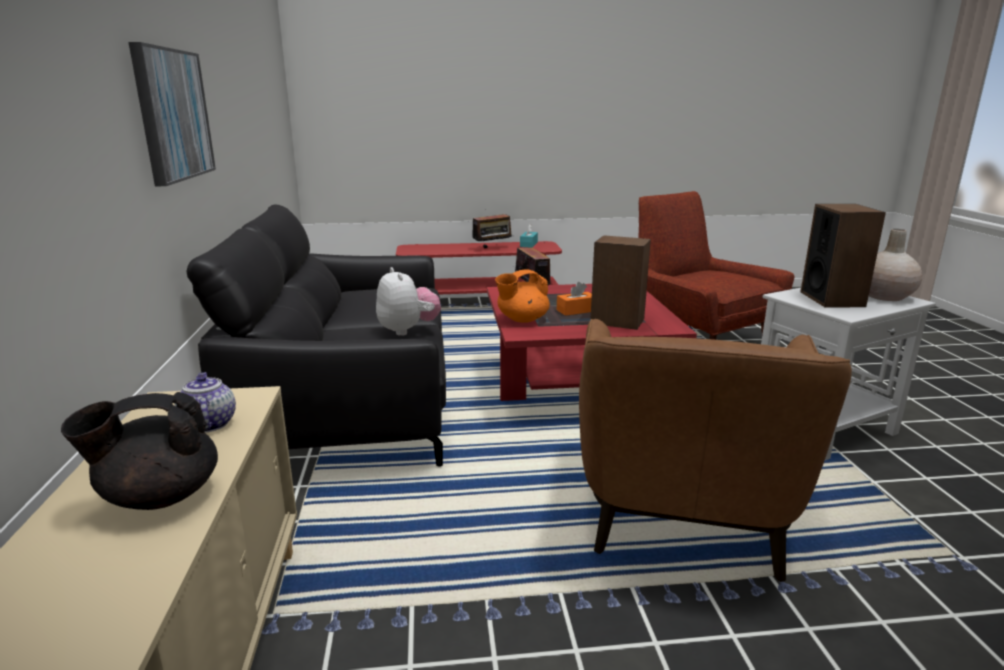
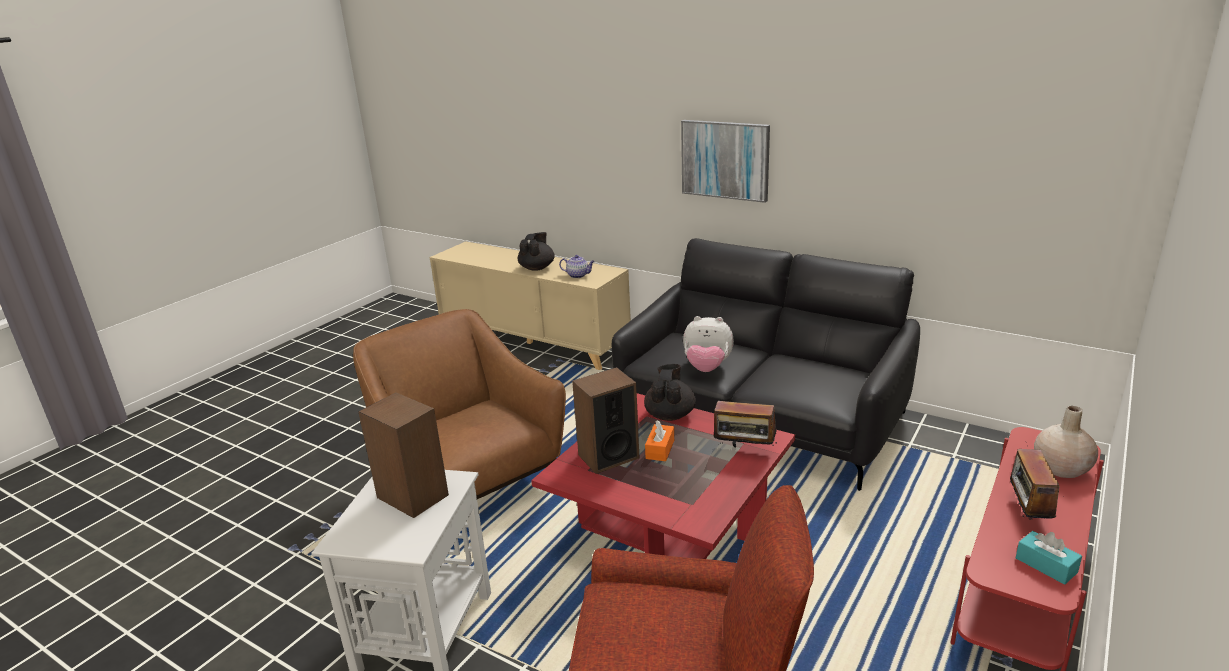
camera: 130 degrees right, 5 degrees up
orange teapot [495,269,550,323] -> black teapot [644,364,696,421]
beige vase [869,229,922,301] -> beige vase moved to [1034,406,1098,478]

